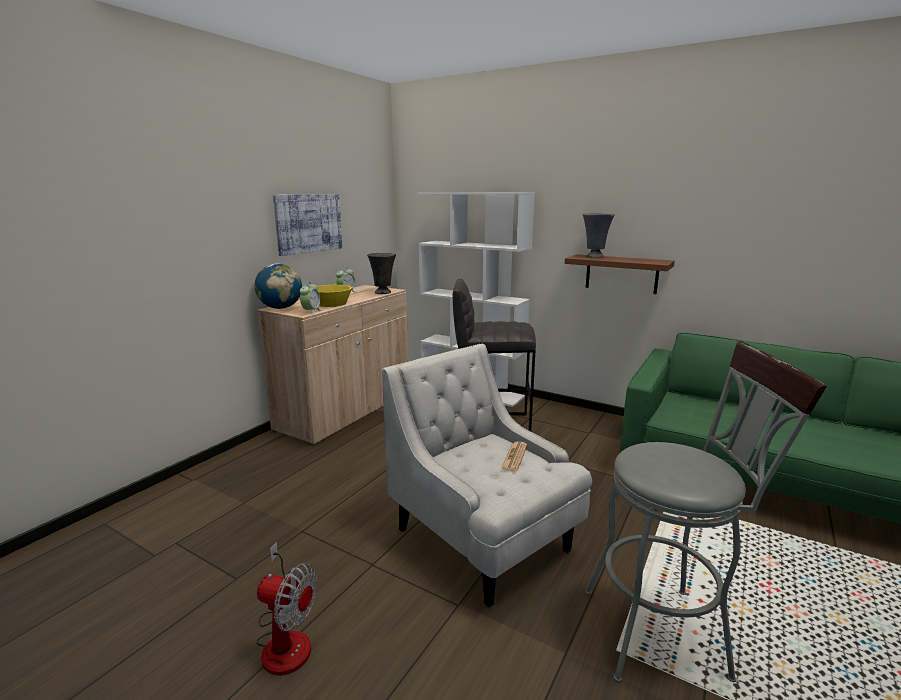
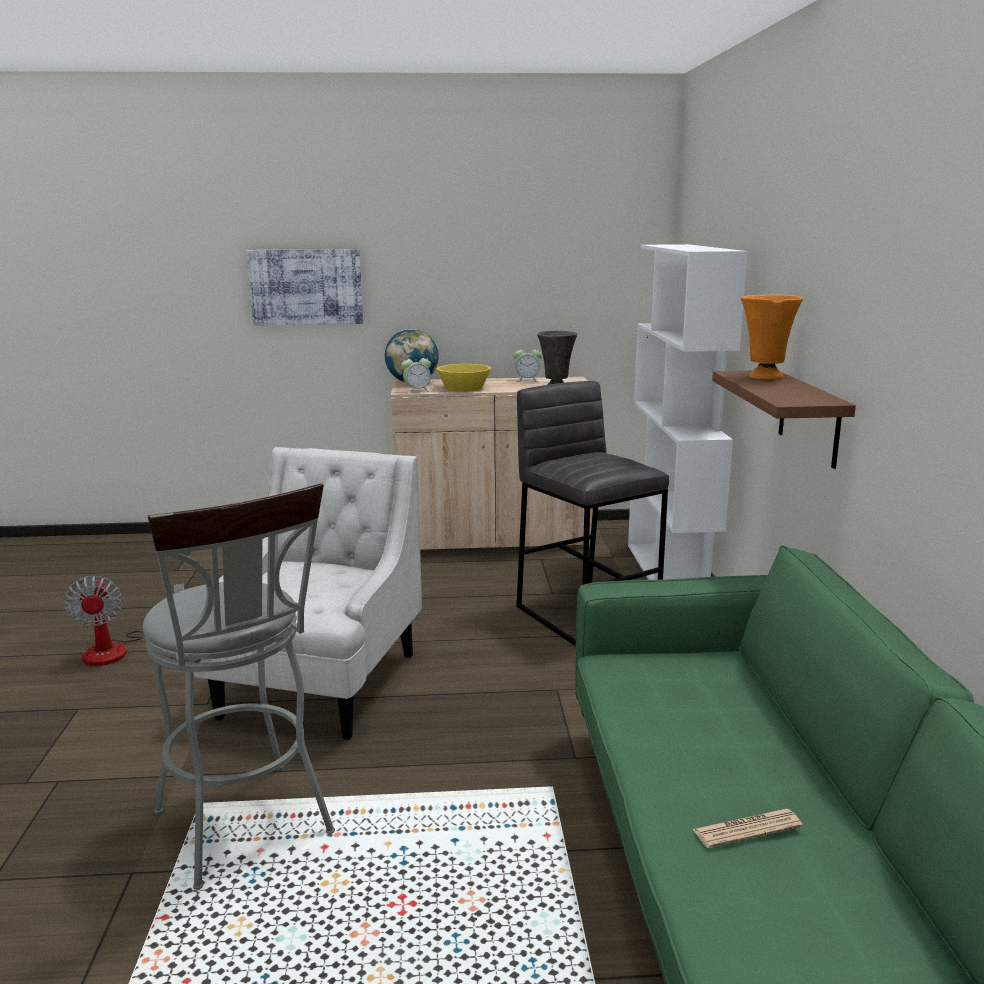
camera: 55 degrees right, 0 degrees up
picture [273,194,343,256] -> picture moved to [247,249,363,325]
newspaper [501,441,527,472] -> newspaper moved to [693,809,803,848]
grey vase [583,213,615,258] -> orange vase [741,295,803,379]

